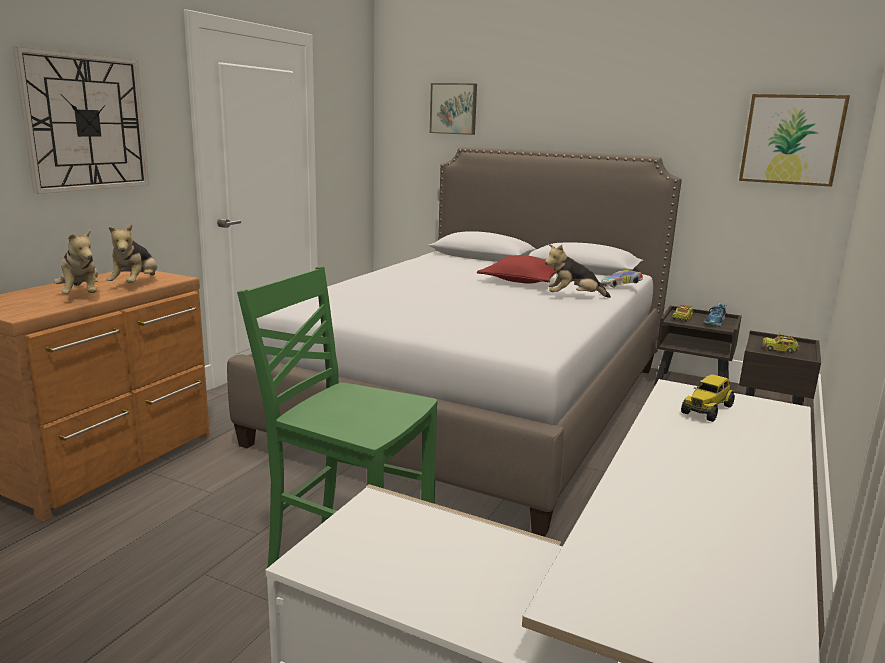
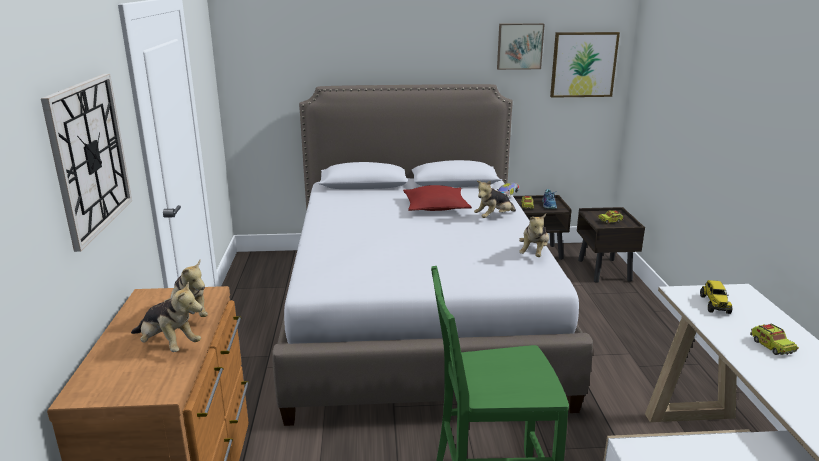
camera: 30 degrees left, 5 degrees up
picture [430,83,477,135] -> picture moved to [497,23,545,70]
none -> plush toy [519,214,549,257]
none -> toy truck [750,324,799,355]

